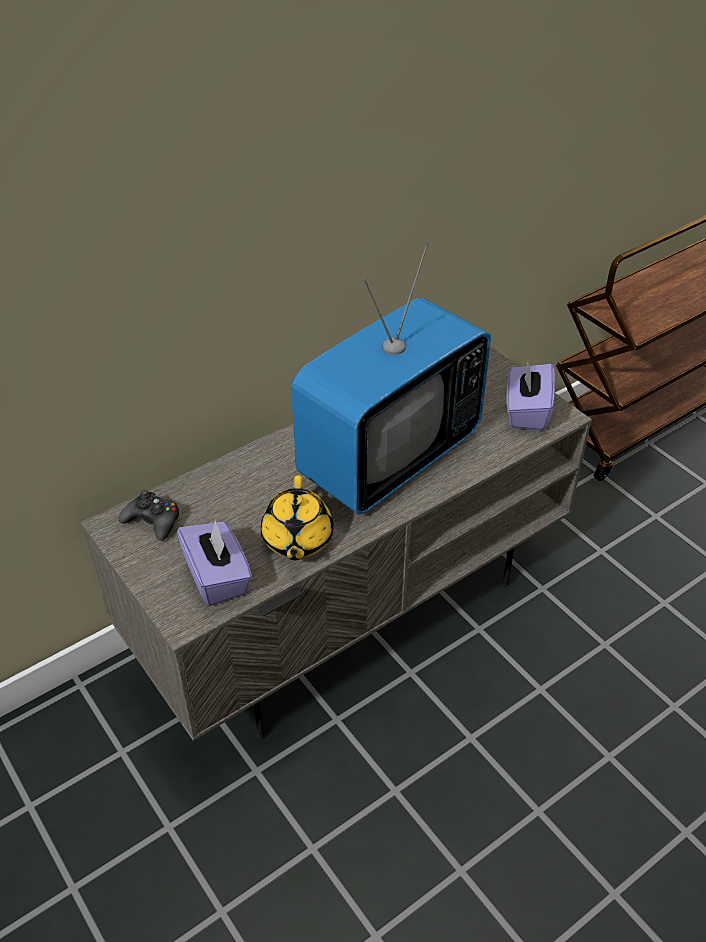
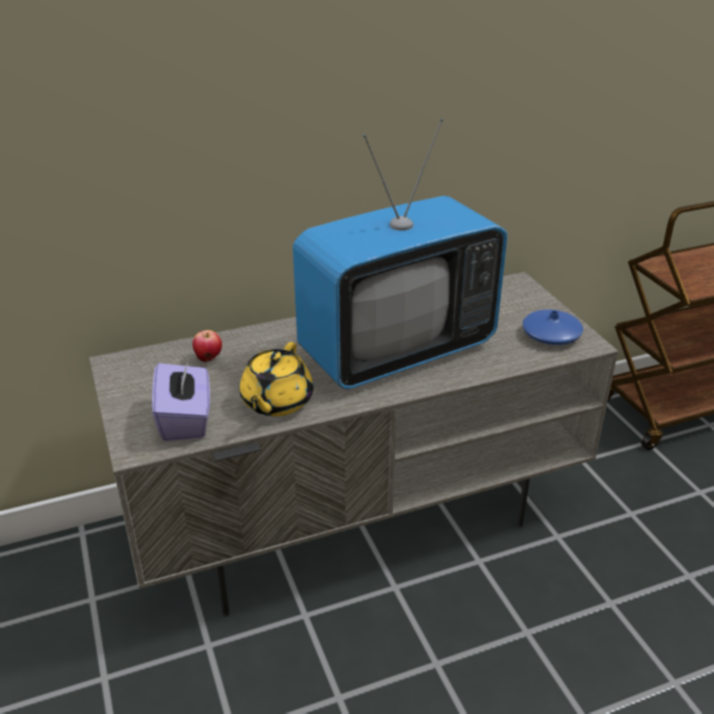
camera: 15 degrees right, 10 degrees down
black game controller [119,490,179,541] -> none
purple tissue box [507,361,555,431] -> blue vase [522,309,583,345]
none -> apple [193,330,222,362]

